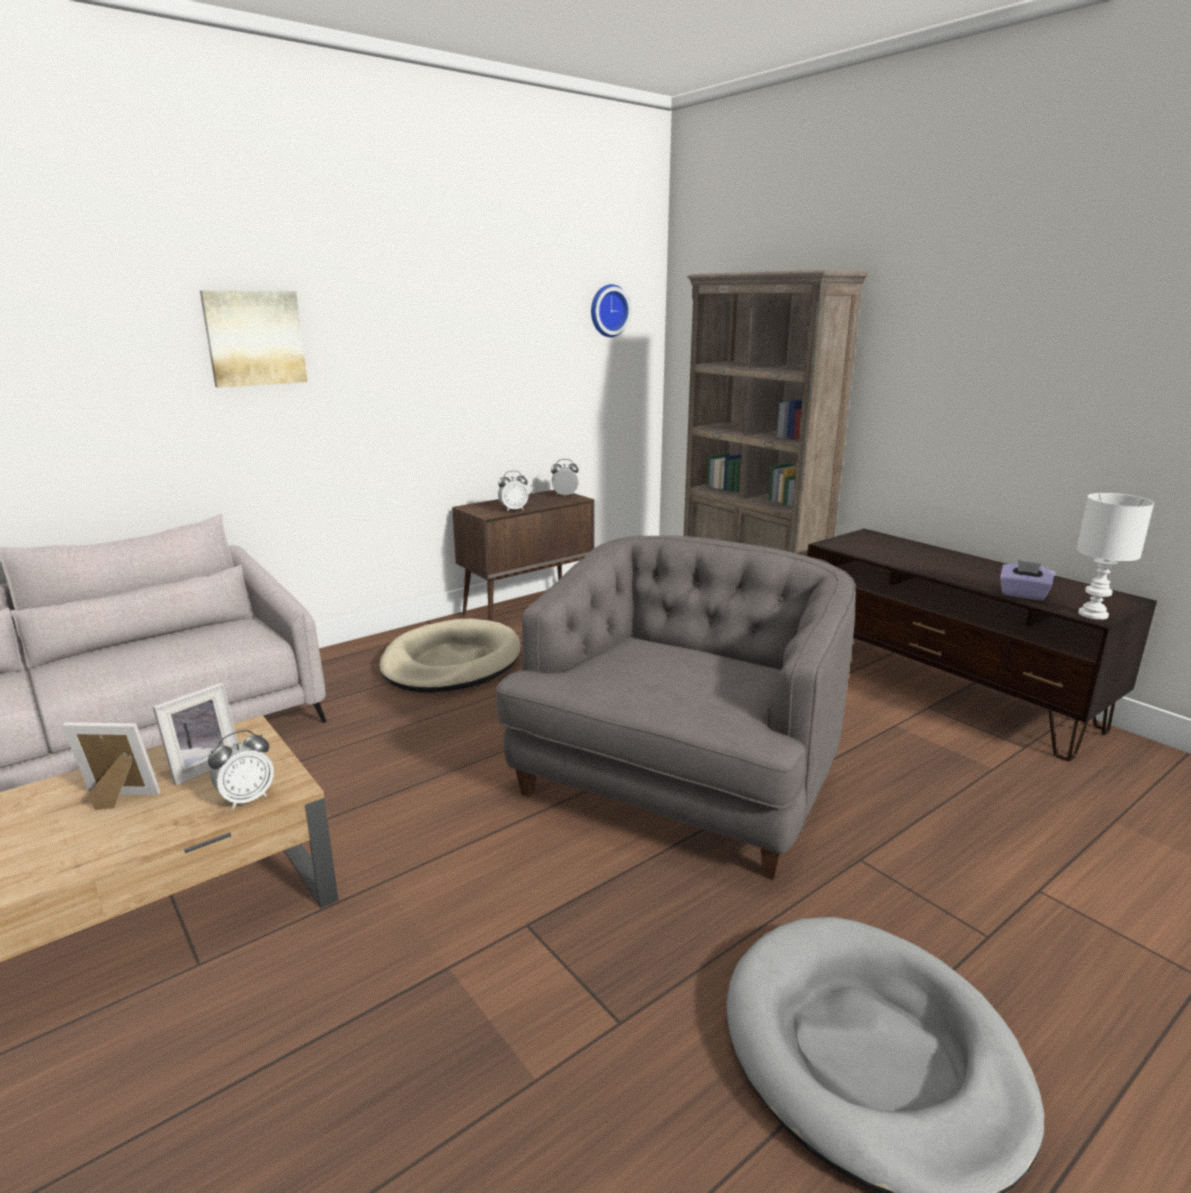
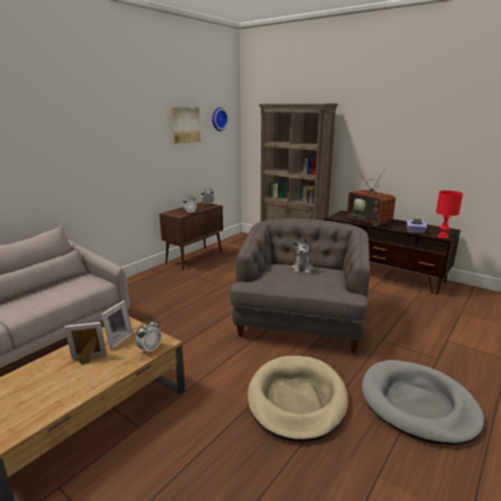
camera: 15 degrees left, 0 degrees up
picture [200,290,307,388] -> picture moved to [172,107,200,144]
beige dog bed [379,619,521,693] -> beige dog bed moved to [247,356,348,442]
white table lamp [1076,493,1154,620] -> red table lamp [436,190,463,239]
none -> plush toy [292,238,314,274]
none -> television [347,170,396,227]

